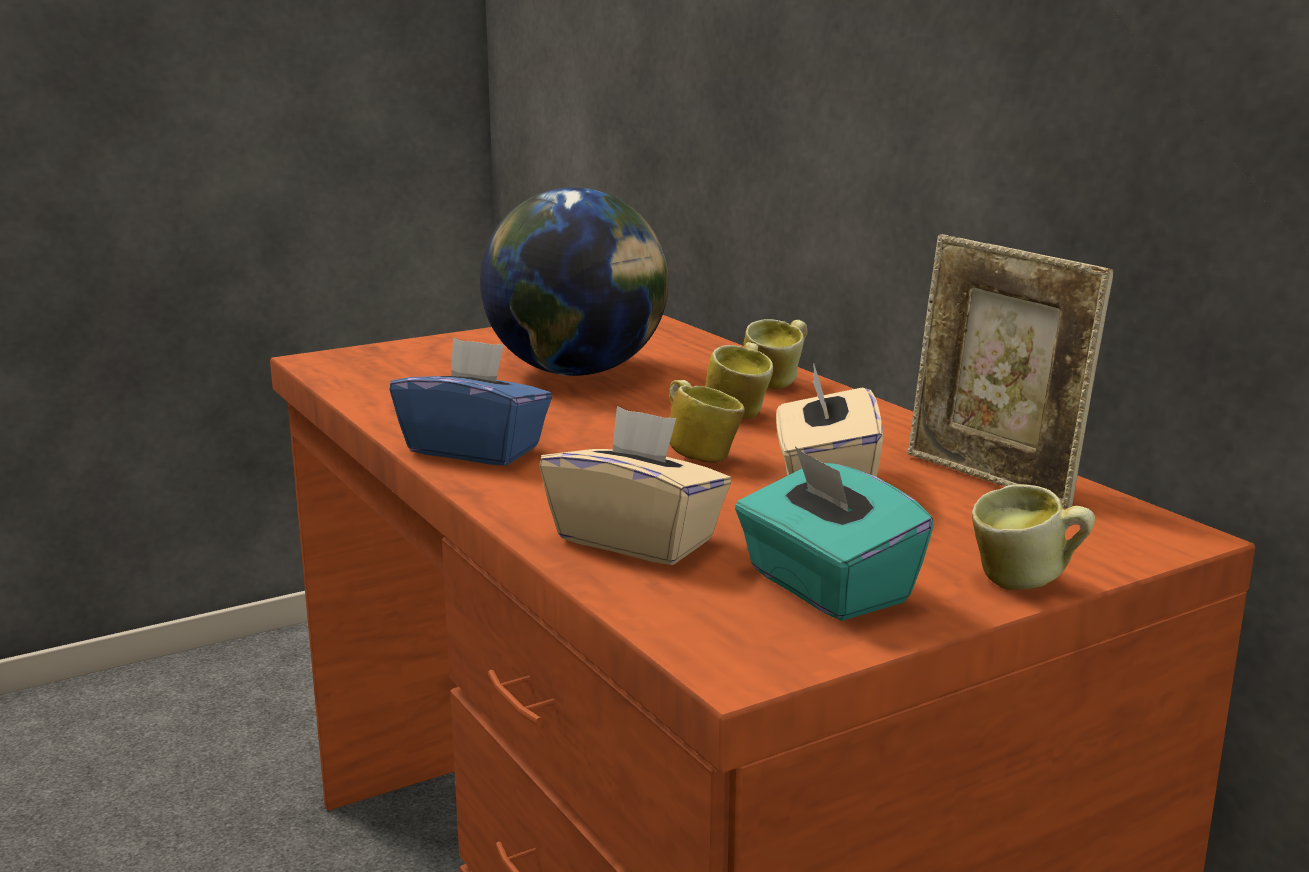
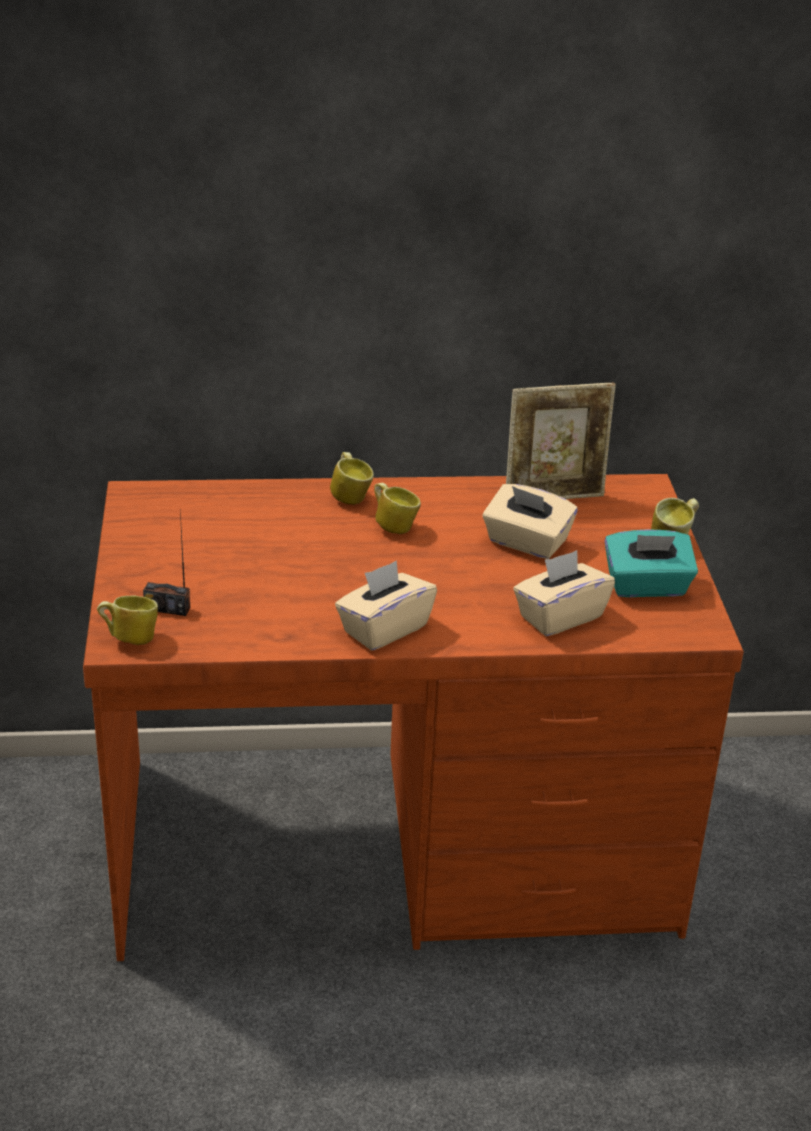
camera: 65 degrees left, 15 degrees up
blue tissue box [389,338,552,466] -> beige tissue box [335,560,437,651]
globe [480,187,669,376] -> none
mug [669,380,745,463] -> mug moved to [97,596,158,645]
none -> radio [143,511,190,616]

